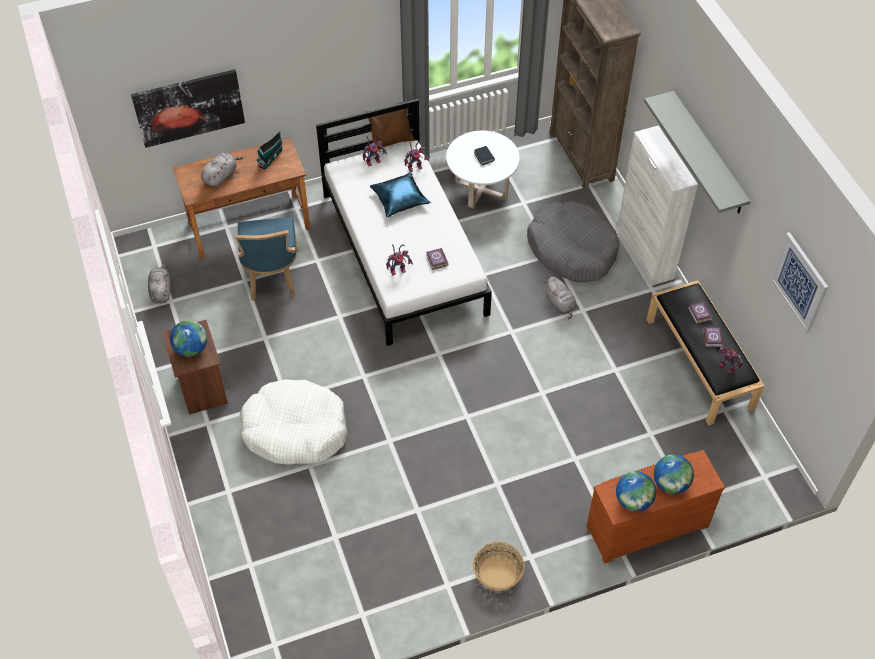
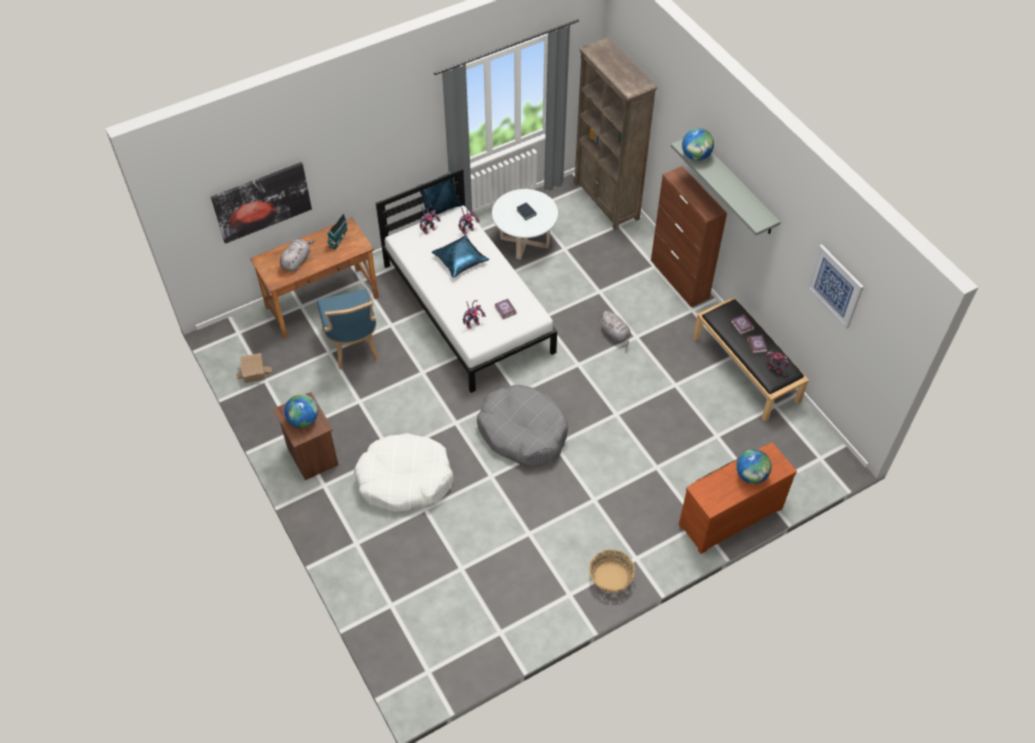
camera: 10 degrees left, 0 degrees up
grey plush toy [148,264,171,303] -> toy house [236,353,272,383]
brown pillow [366,100,415,150] -> blue pillow [417,171,462,217]
grey dog bed [527,201,620,282] -> grey dog bed moved to [477,385,568,467]
globe [616,471,656,512] -> globe moved to [682,128,714,161]
white cabinet [617,125,698,286] -> brown cabinet [651,166,727,307]

